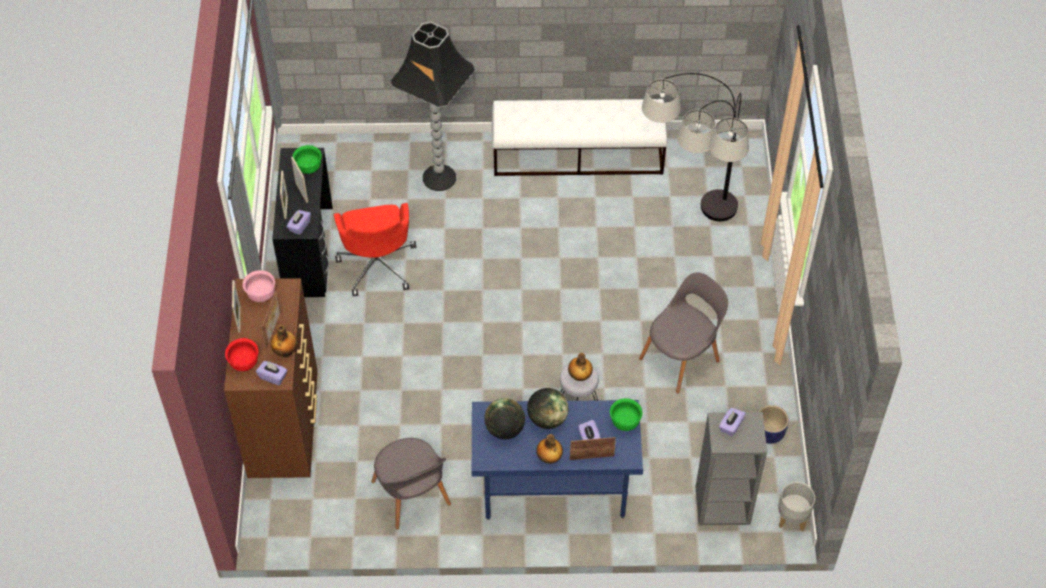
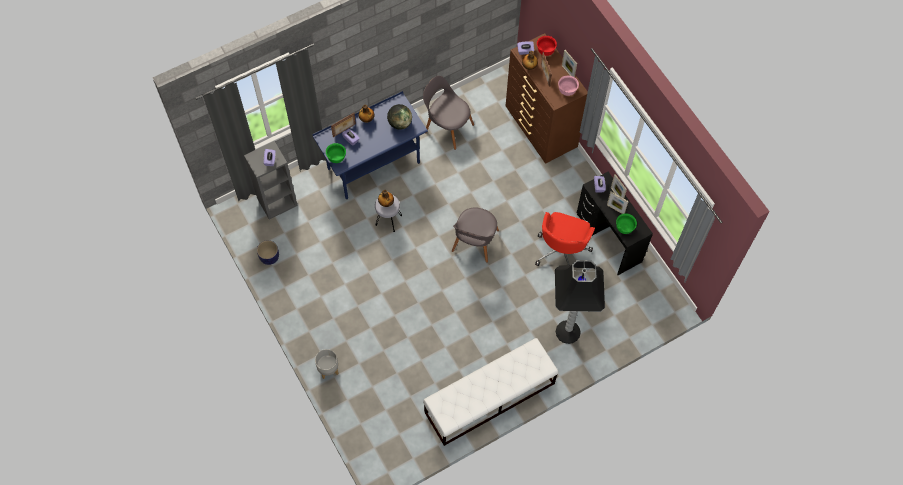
camera: 150 degrees right, 10 degrees up
red office chair [334,203,416,296] -> red office chair turned 120 degrees counterclockwise [535,212,595,266]
globe [527,388,568,429] -> none
grey chair [639,272,728,393] -> grey chair moved to [452,208,499,263]
floor lamp [642,73,749,221] -> none
grey planter [778,482,815,531] -> grey planter moved to [315,349,338,379]

